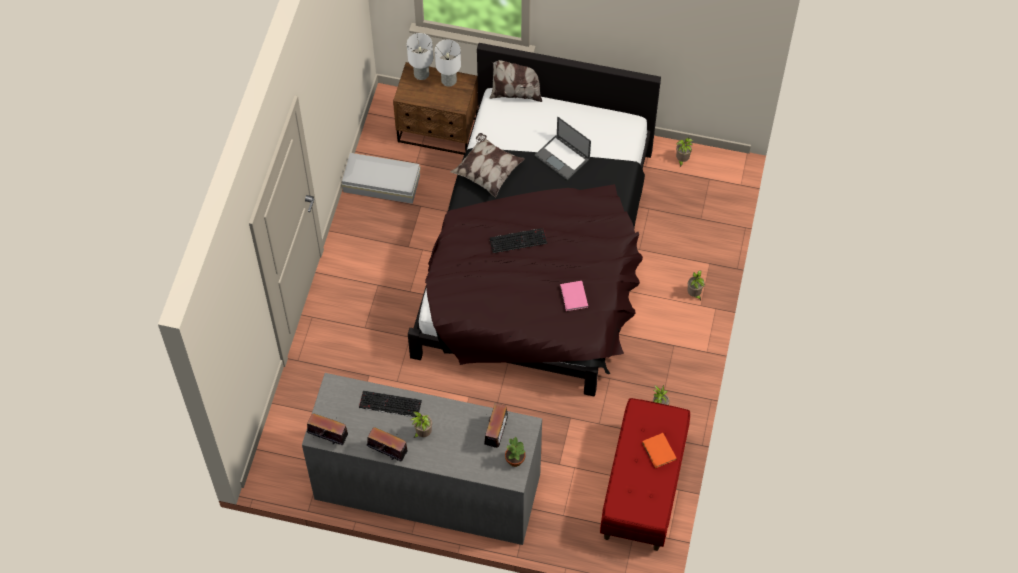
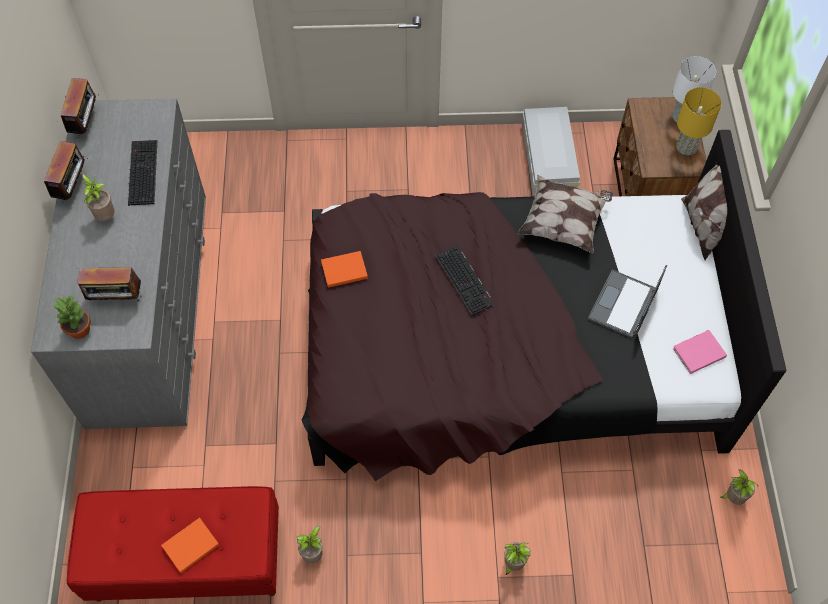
camera: 75 degrees right, 0 degrees up
white table lamp [435,39,461,87] -> yellow table lamp [676,87,722,155]
pink book [560,281,588,311] -> pink book moved to [673,330,727,374]
none -> orange book [321,251,368,288]

